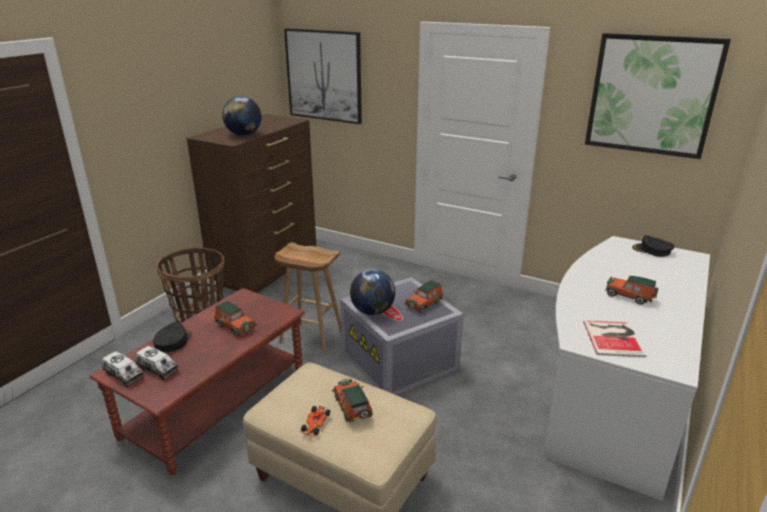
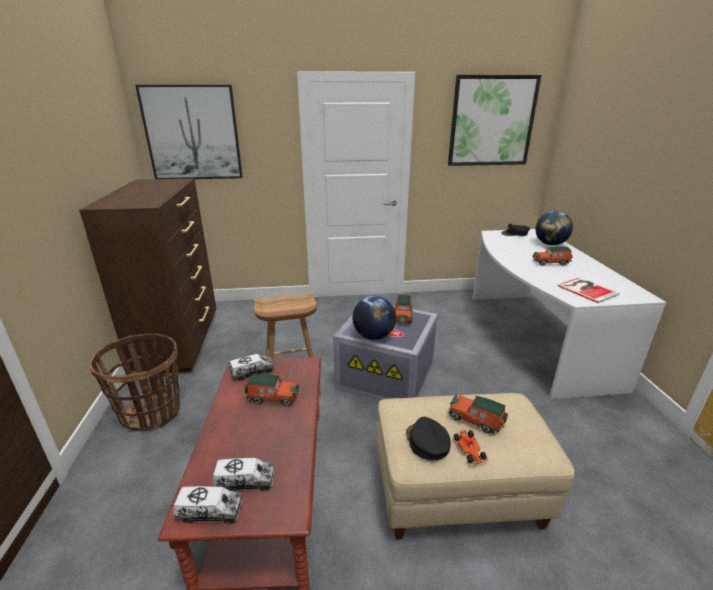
camera: 35 degrees left, 0 degrees up
black cap [153,322,192,352] -> black cap moved to [406,417,451,460]
globe [222,96,262,136] -> globe moved to [535,211,573,245]
none -> toy truck [229,354,274,381]

